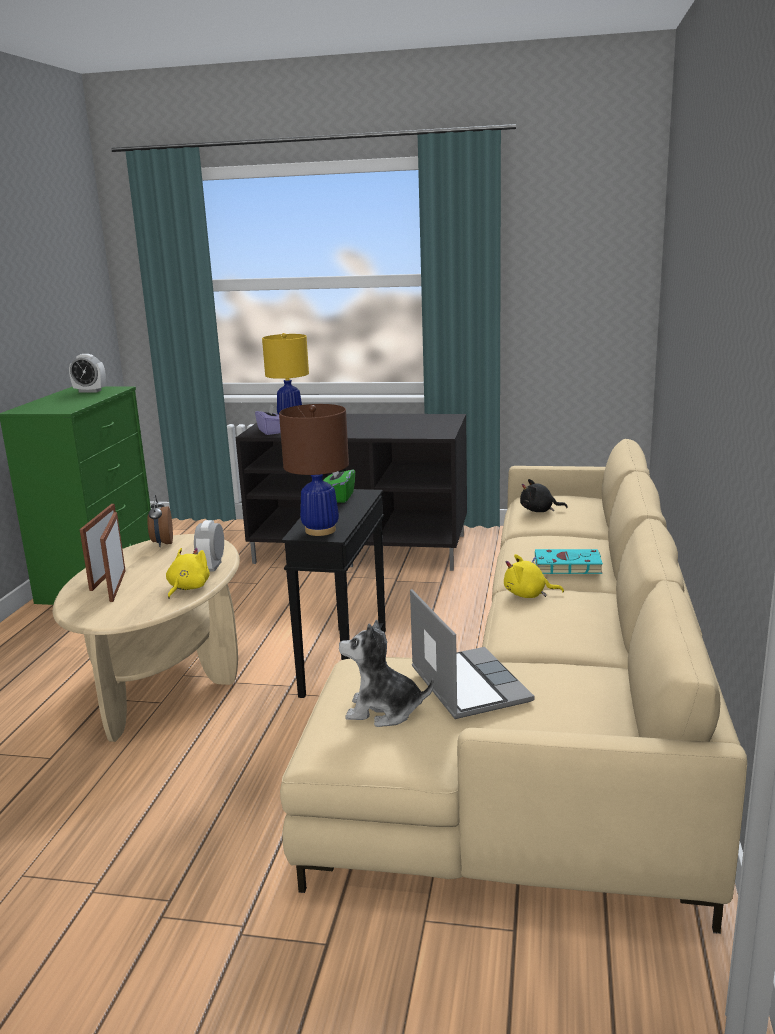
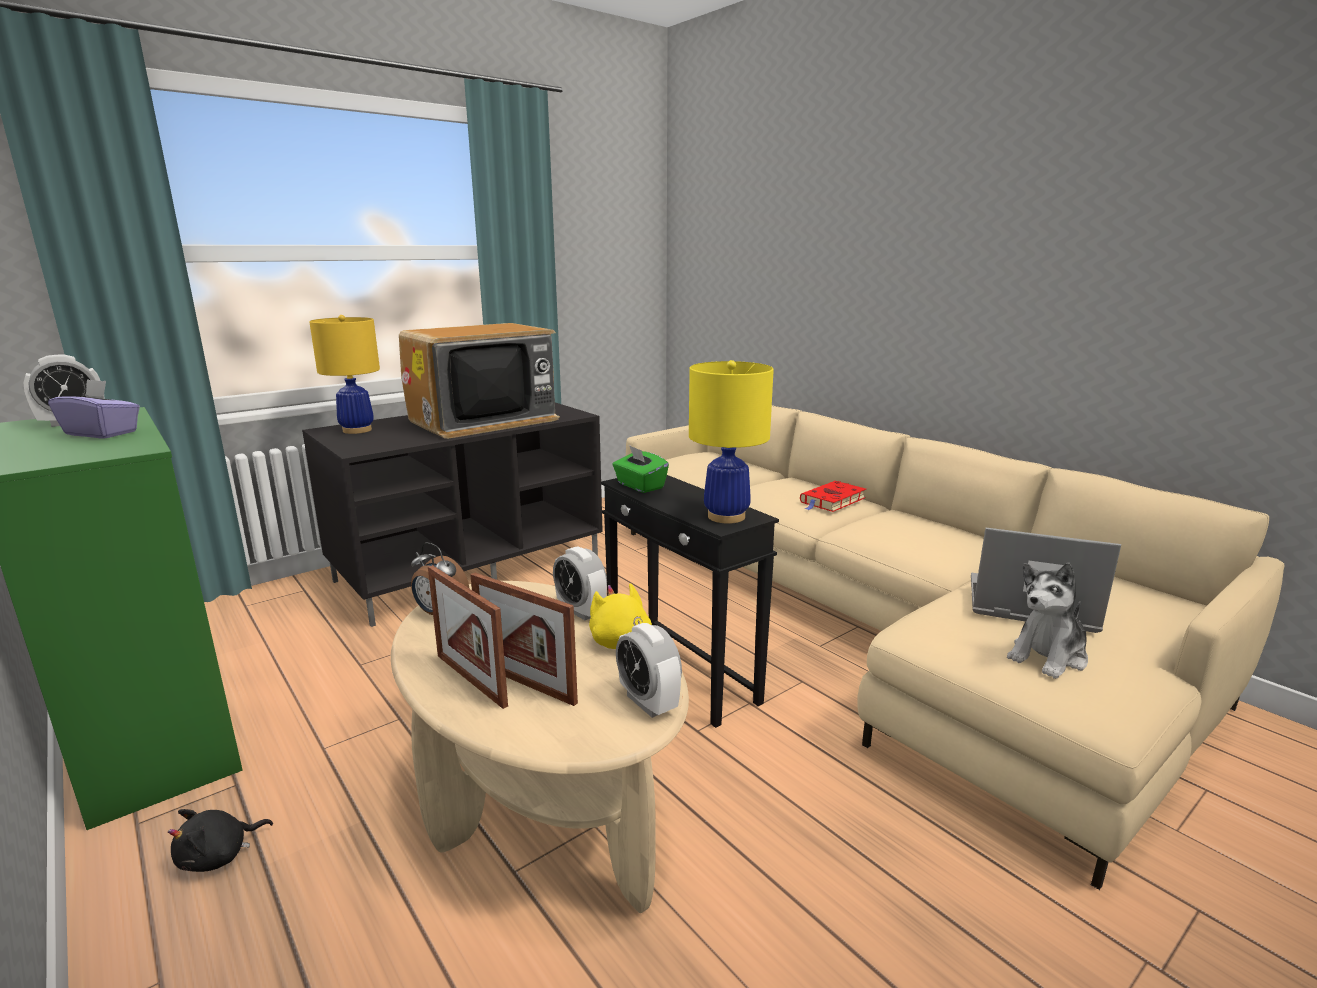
camera: 50 degrees left, 0 degrees up
purple tissue box [255,405,281,435] -> purple tissue box moved to [48,379,140,438]
brown table lamp [279,404,349,536] -> yellow table lamp [689,360,774,524]
yellow plush toy [504,554,564,598] -> none
black plush toy [520,479,568,512] -> black plush toy moved to [168,809,273,872]
turquoise book [532,549,603,574] -> red book [800,481,866,512]
none -> television [399,323,560,439]
none -> alarm clock [616,623,682,718]

